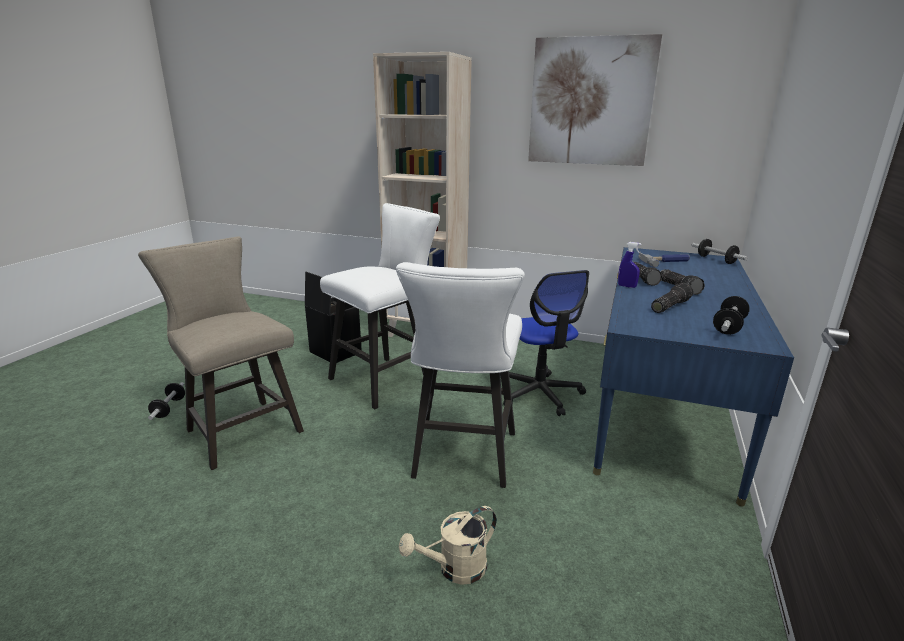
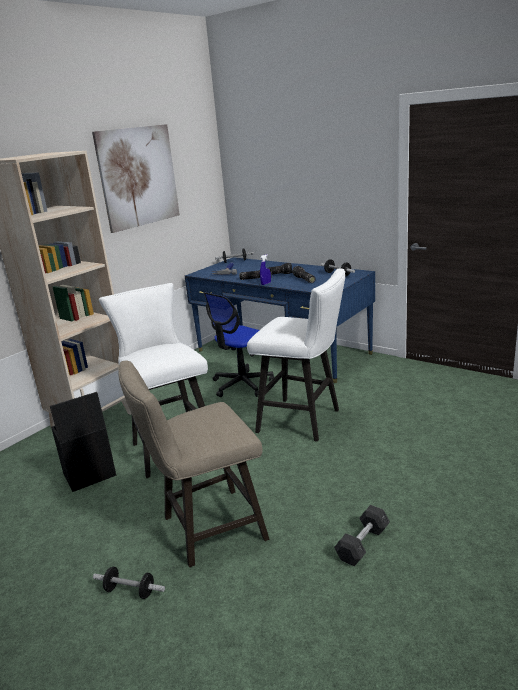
camera: 70 degrees left, 0 degrees up
beige watering can [399,506,497,585] -> none
office chair [503,270,589,416] -> office chair turned 135 degrees clockwise [204,292,274,397]
none -> grey dumbbell [334,505,390,566]

